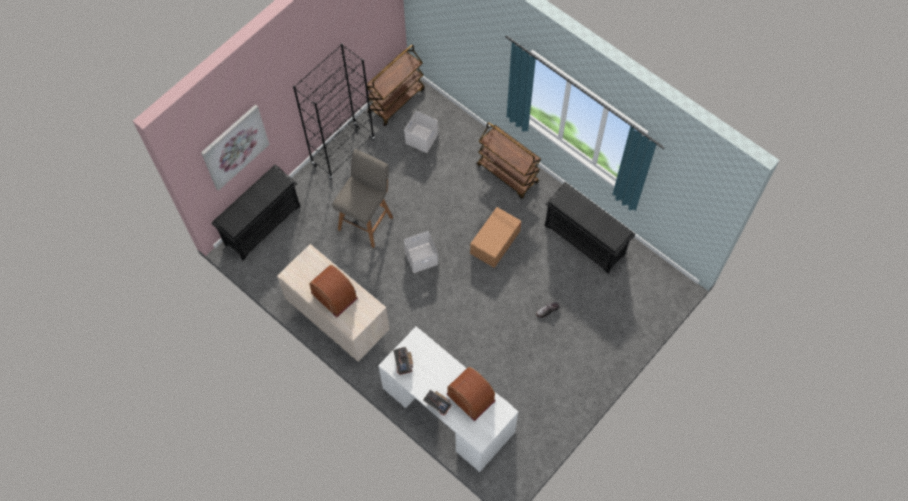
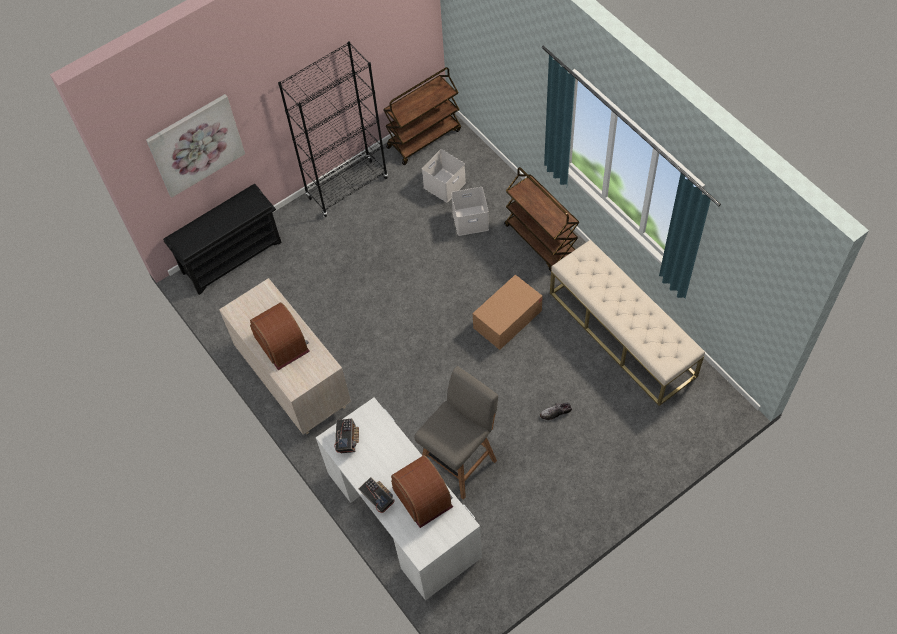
camera: 15 degrees right, 5 degrees down
grey stool [332,149,393,248] -> grey stool moved to [414,366,498,500]
white storage box [404,231,438,273] -> white storage box moved to [451,187,489,236]
black shoe rack [545,182,635,274] -> beige bench [550,240,705,406]

